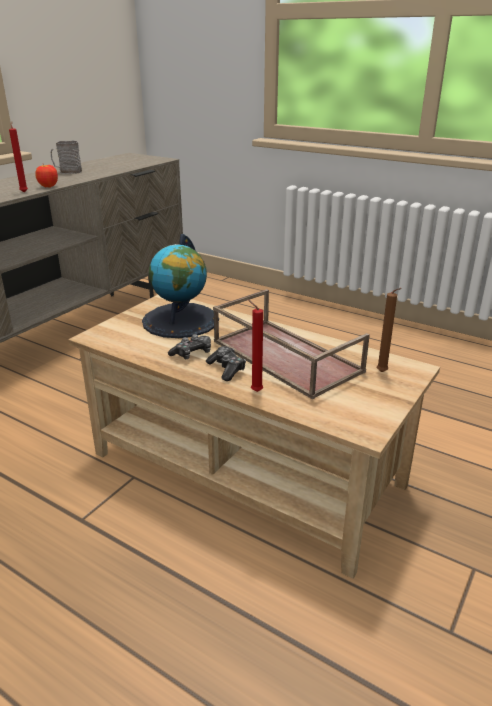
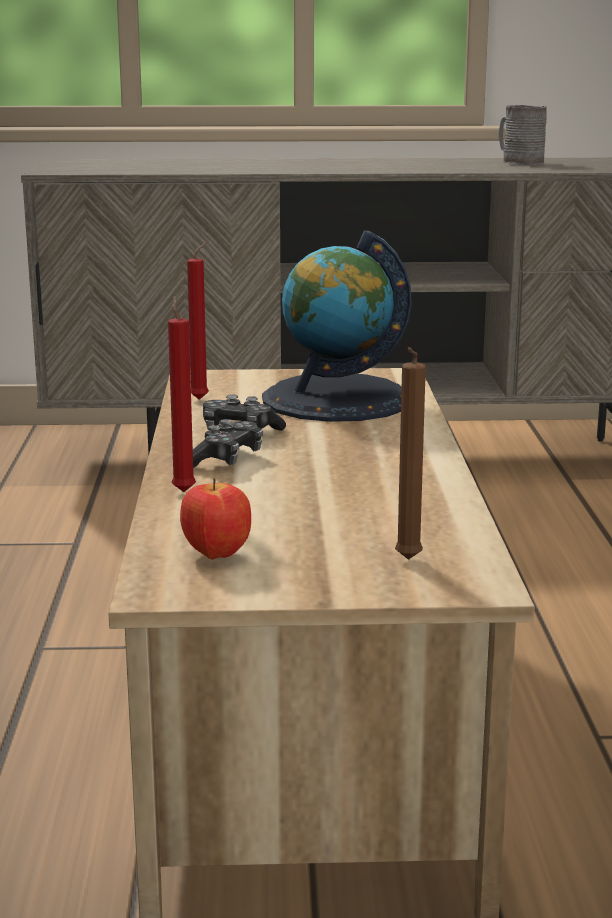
camera: 55 degrees right, 10 degrees down
red candle [9,121,28,192] -> red candle moved to [187,242,209,400]
apple [35,164,58,188] -> apple moved to [180,478,251,560]
brown tray [213,289,370,400] -> none

